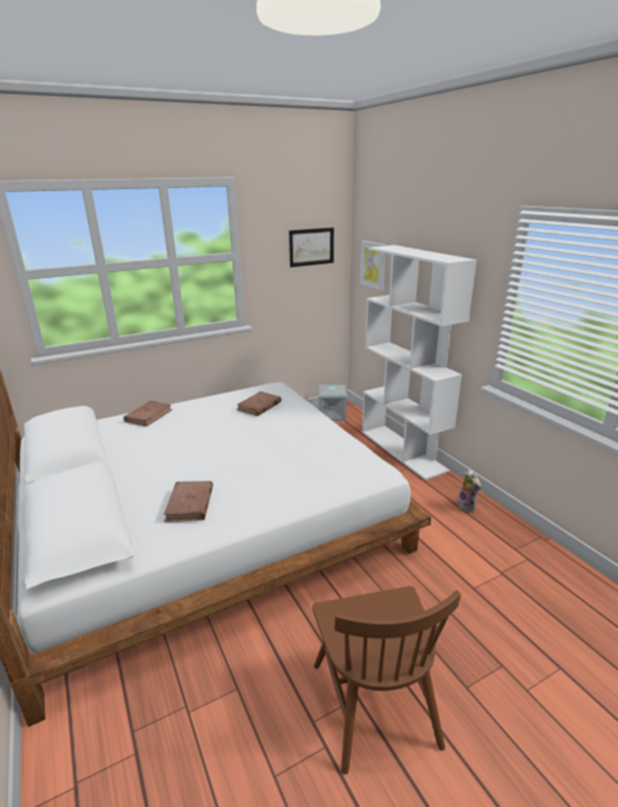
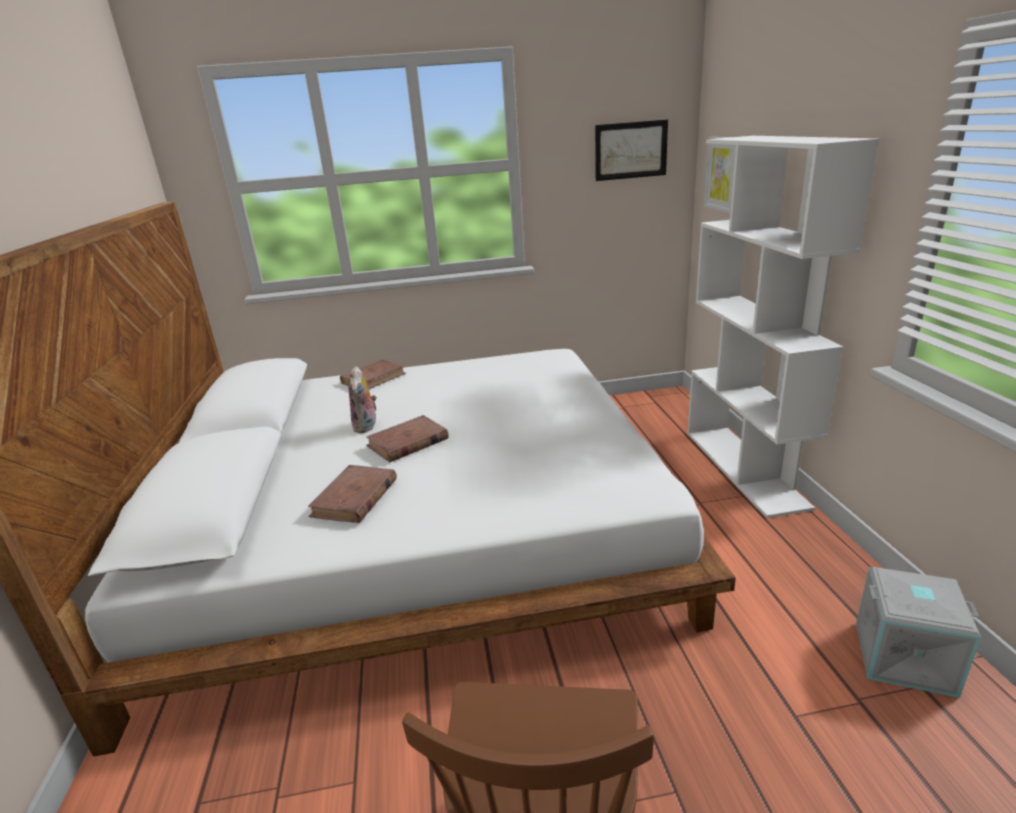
camera: 20 degrees right, 0 degrees up
brown book [236,391,281,416] -> brown book moved to [366,415,449,462]
grey storage box [317,385,348,421] -> grey storage box moved to [856,567,981,698]
plush toy [457,469,481,513] -> plush toy moved to [348,366,377,433]

